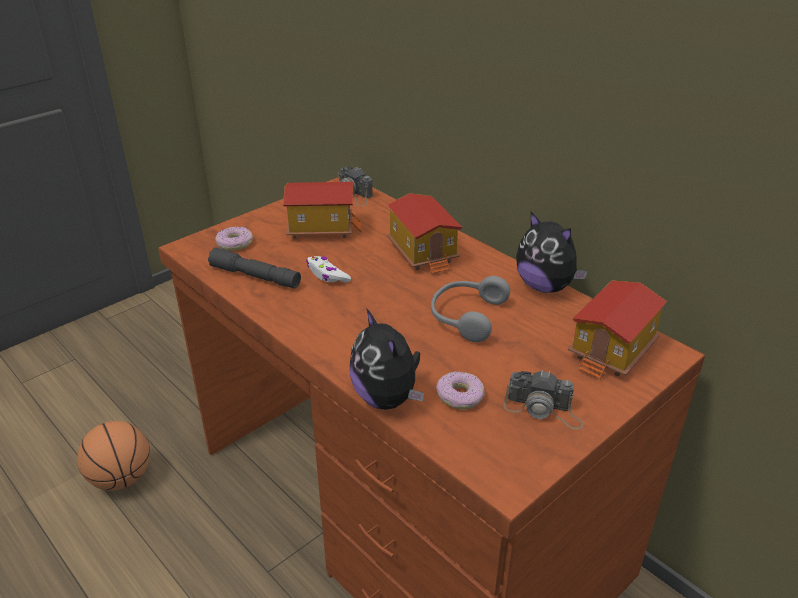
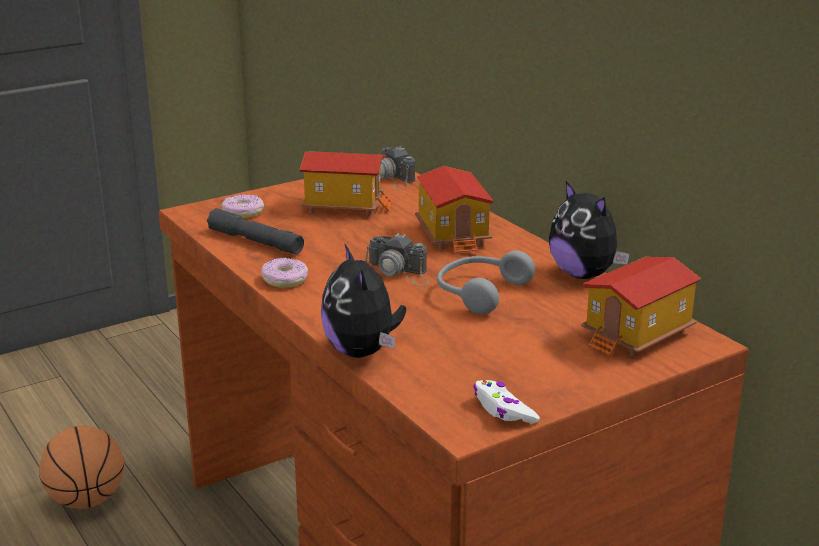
camera: 10 degrees right, 10 degrees down
white game controller [306,256,351,282] -> white game controller moved to [474,380,540,424]
donut [436,371,485,409] -> donut moved to [261,258,308,288]
camera [504,370,584,430] -> camera moved to [365,233,429,285]

